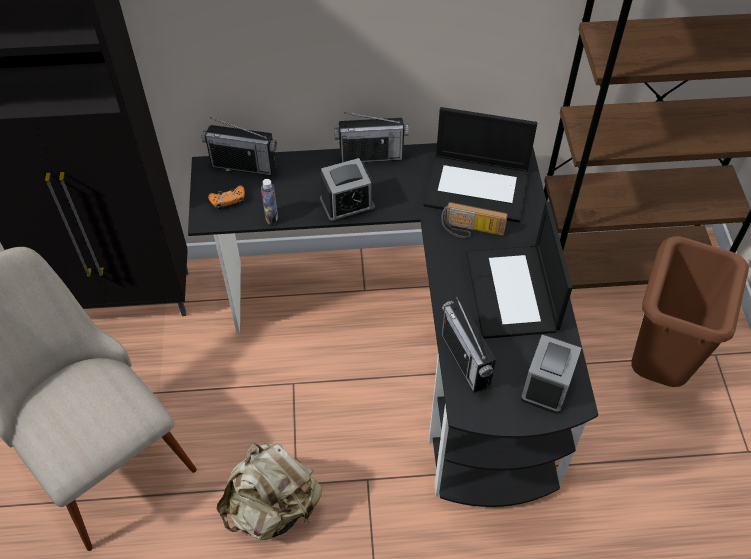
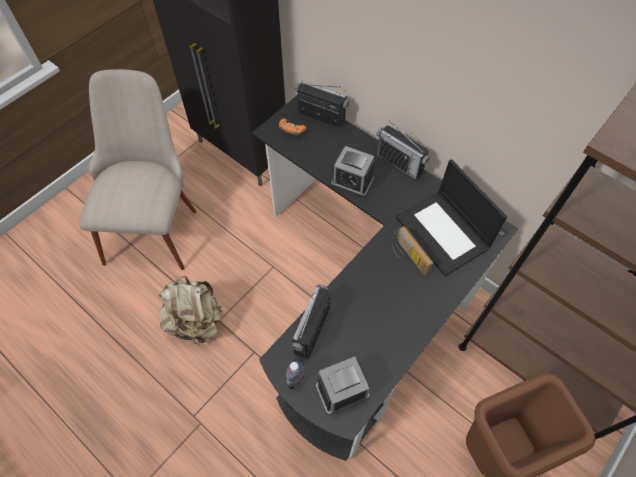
camera: 45 degrees right, 5 degrees up
radio [201,117,277,176] -> radio turned 150 degrees clockwise [296,81,349,127]
bottle [261,179,278,225] -> bottle moved to [286,361,304,389]
laptop [466,202,573,339] -> none

